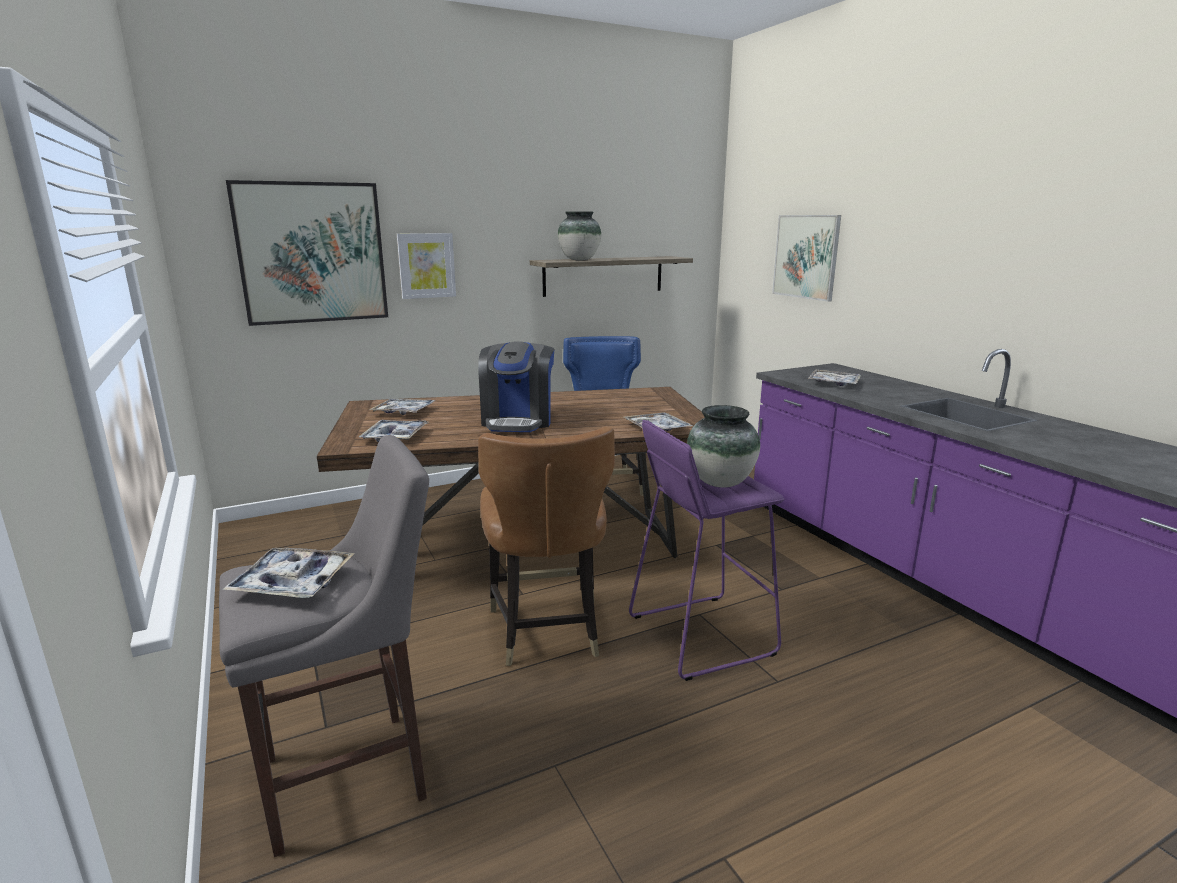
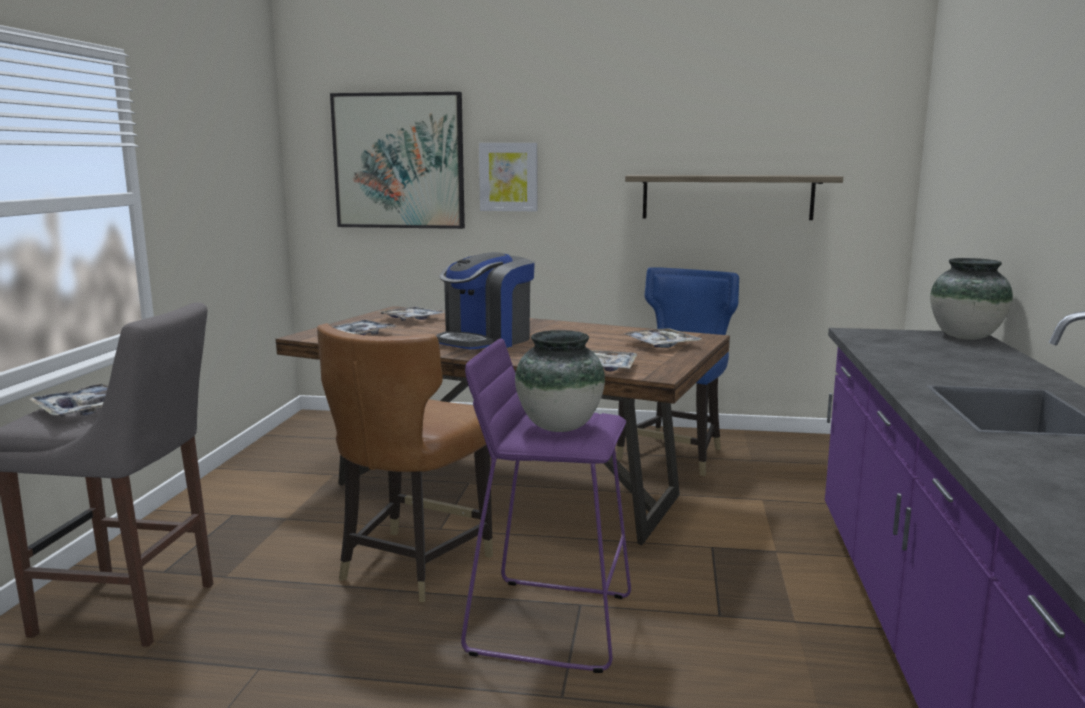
camera: 35 degrees right, 5 degrees down
vase [558,211,601,260] -> vase moved to [930,258,1013,340]
picture [772,215,841,302] -> none
tray [808,370,861,386] -> tray moved to [624,328,702,348]

